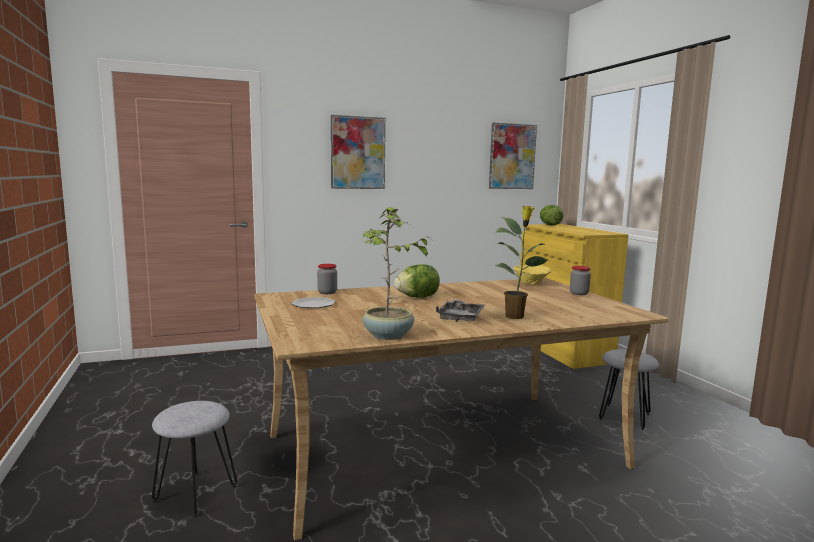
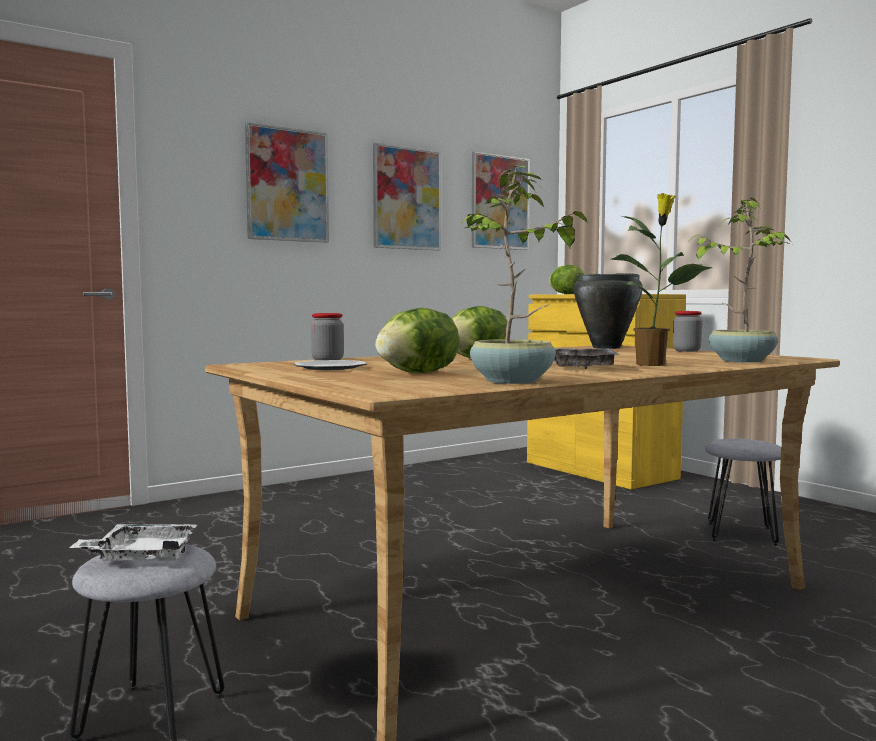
camera: 15 degrees left, 5 degrees down
yellow bowl [513,265,551,284] -> black cooking pot [574,273,643,349]
none -> white tray [69,524,198,561]
none -> picture [373,143,441,250]
none -> lettuce [375,308,459,373]
none -> potted plant [689,198,790,363]

